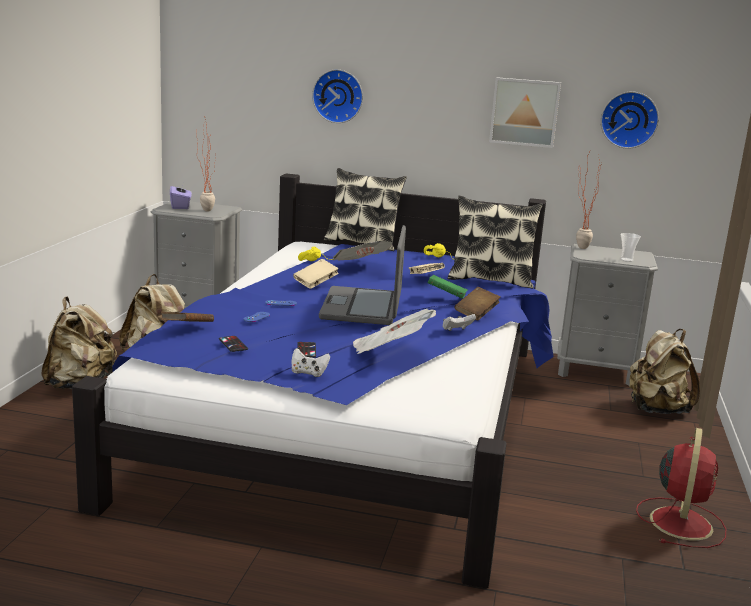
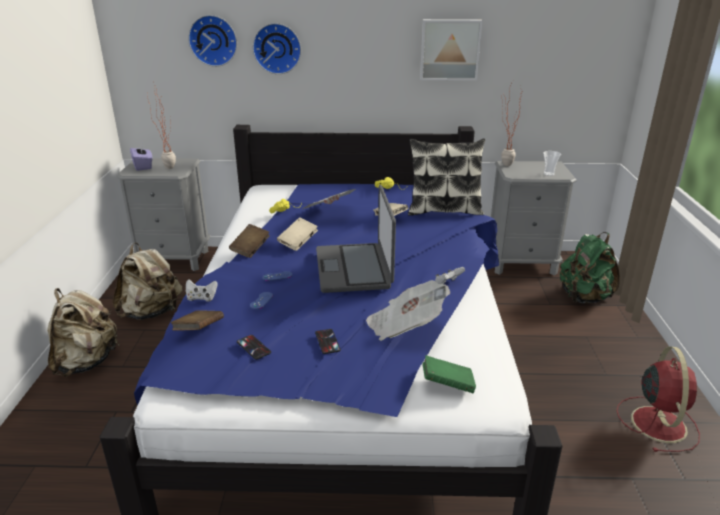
camera: 10 degrees left, 10 degrees up
white game controller [292,348,330,377] -> white game controller moved to [186,279,218,302]
pillow [324,168,407,251] -> none
green book [427,275,467,299] -> green book moved to [422,355,476,393]
brown book [455,287,500,320] -> brown book moved to [229,224,270,258]
wall clock [601,91,659,149] -> wall clock moved to [188,15,237,67]
beige backpack [629,329,700,414] -> green backpack [560,232,620,303]

